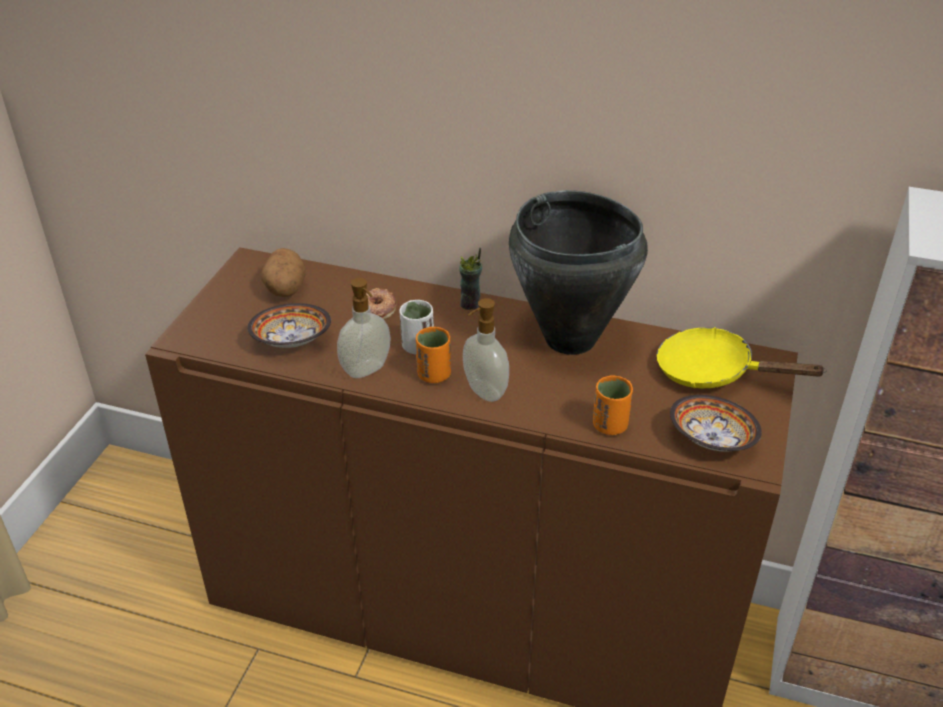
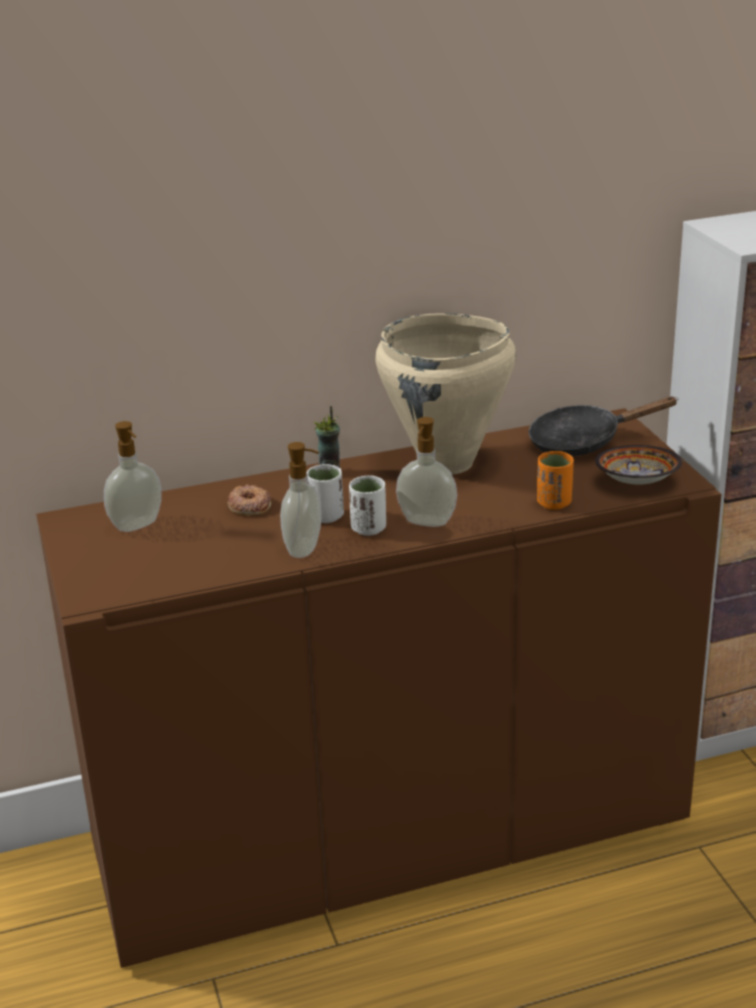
camera: 35 degrees left, 10 degrees down
bowl [247,303,331,348] -> none
potato [261,248,306,297] -> soap dispenser [104,421,162,532]
orange cup [416,327,451,383] -> white cup [349,476,386,536]
black cooking pot [509,190,648,355] -> beige cooking pot [375,313,516,475]
yellow frying pan [657,327,827,388] -> black frying pan [529,396,677,456]

